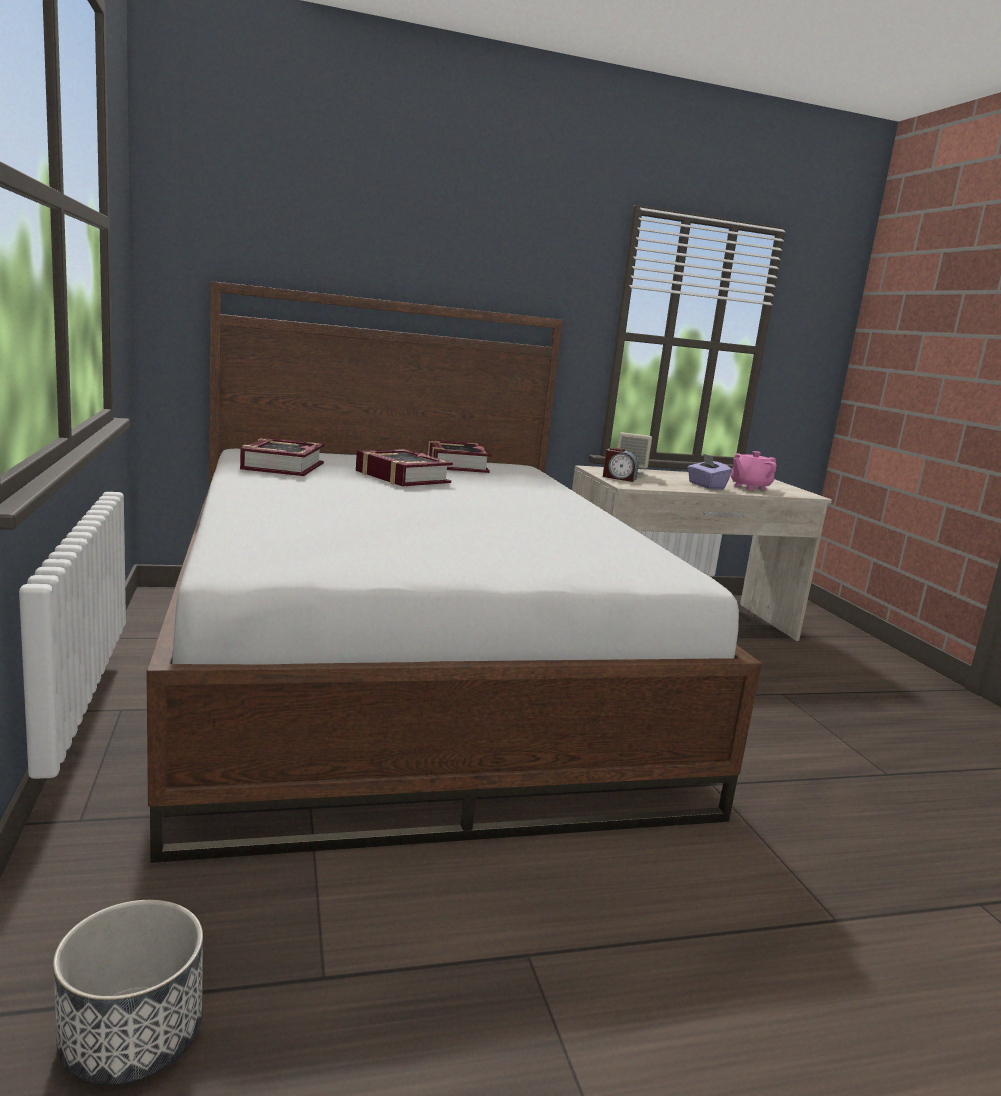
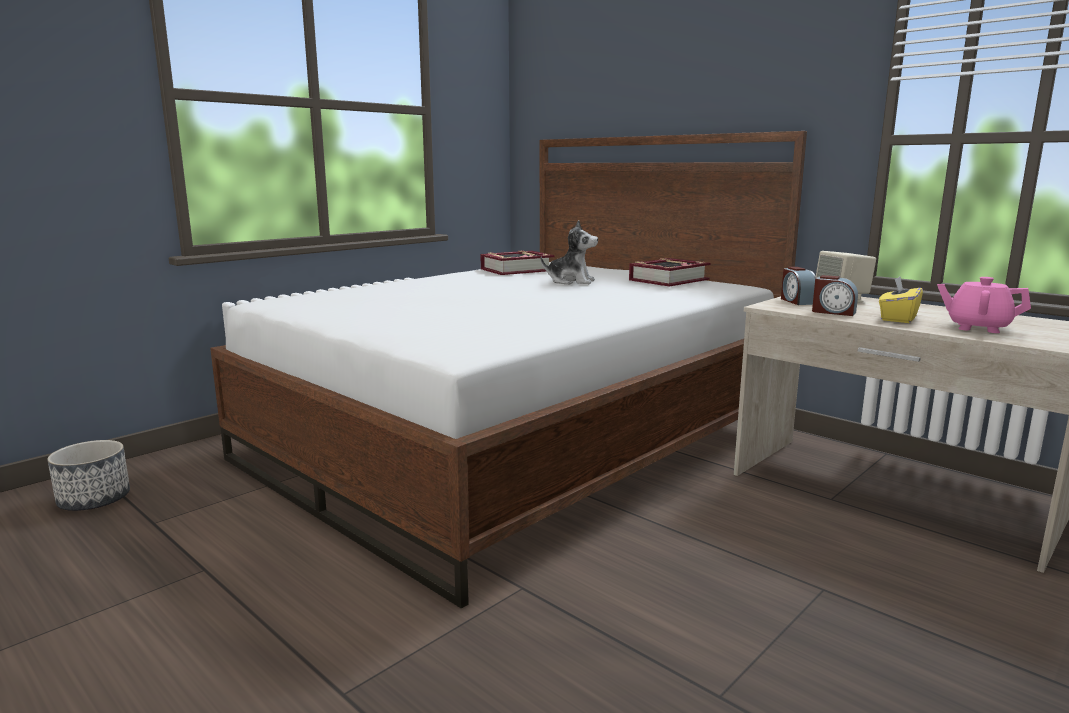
camera: 60 degrees right, 0 degrees up
book [356,449,453,486] -> plush toy [540,220,598,285]
purple tissue box [687,453,732,489] -> yellow tissue box [879,277,923,323]
none -> alarm clock [812,275,858,316]

